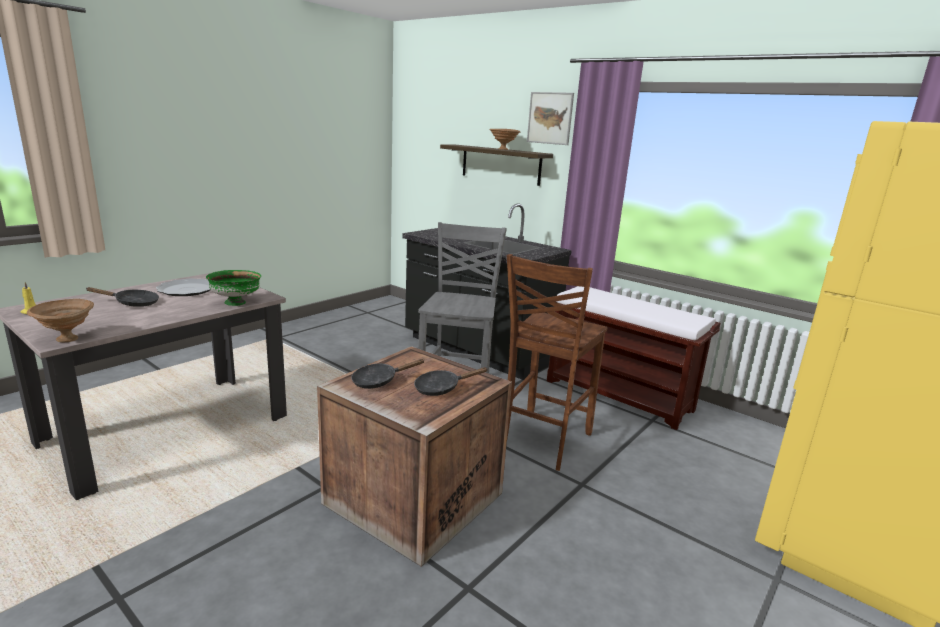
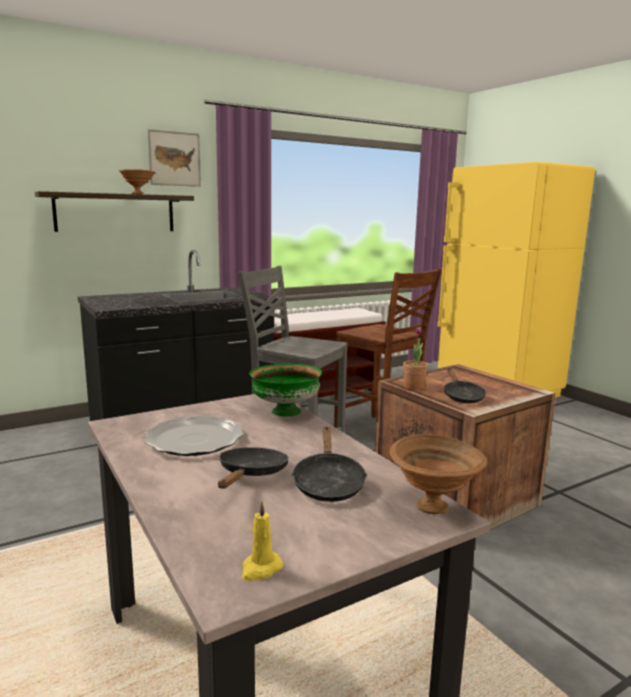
camera: 70 degrees left, 5 degrees down
black frying pan [414,367,487,396] -> black frying pan moved to [291,426,367,502]
none -> potted plant [403,327,428,390]

